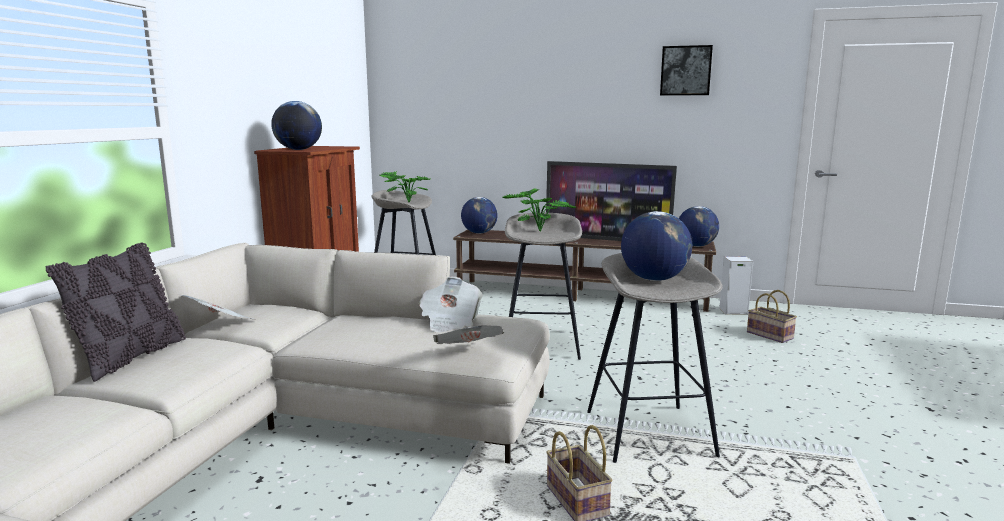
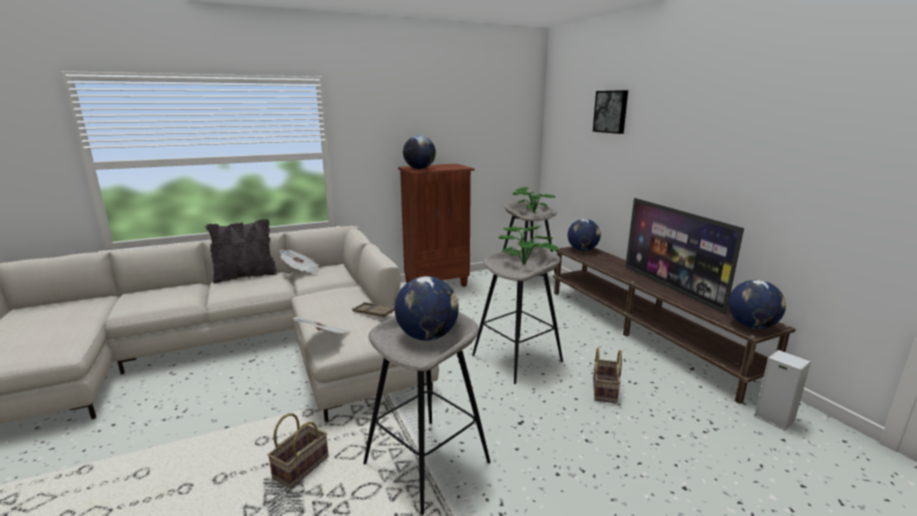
camera: 50 degrees right, 5 degrees up
newspaper [419,277,483,332] -> brown tray [352,302,395,318]
picture [660,45,713,96] -> picture moved to [593,90,628,134]
basket [747,290,797,343] -> basket moved to [593,348,622,404]

